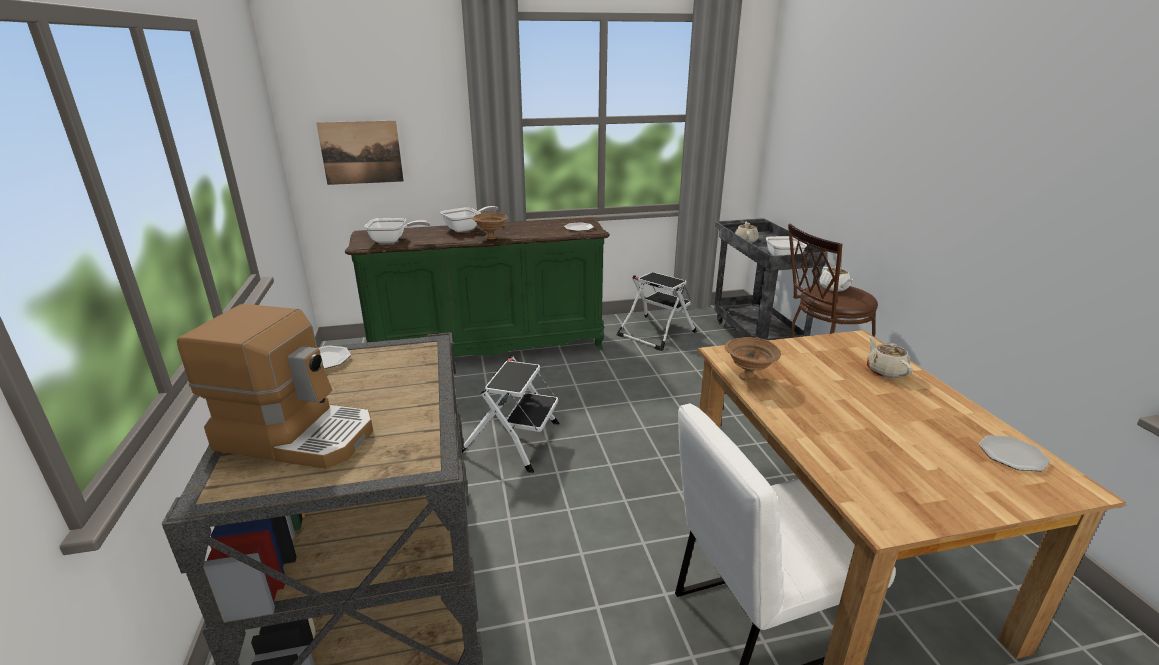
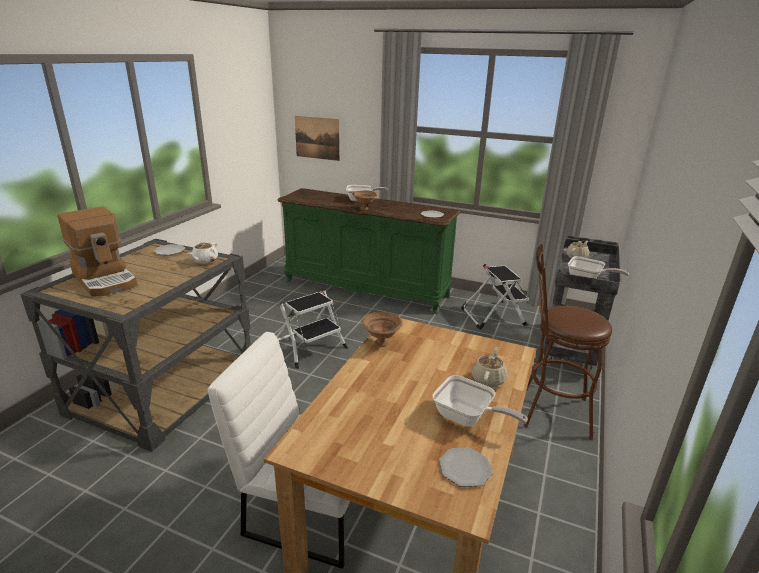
camera: 35 degrees right, 0 degrees up
frying pan [364,218,431,243] -> frying pan moved to [433,375,528,427]
white teapot [819,266,853,291] -> white teapot moved to [188,242,218,264]

